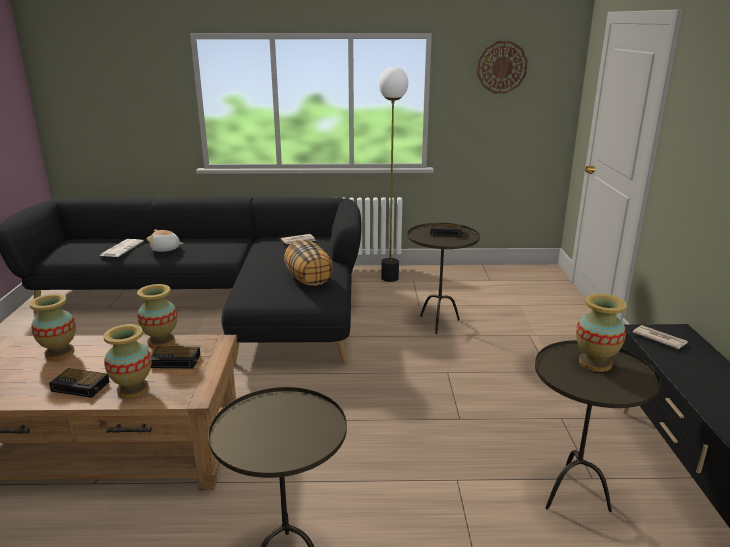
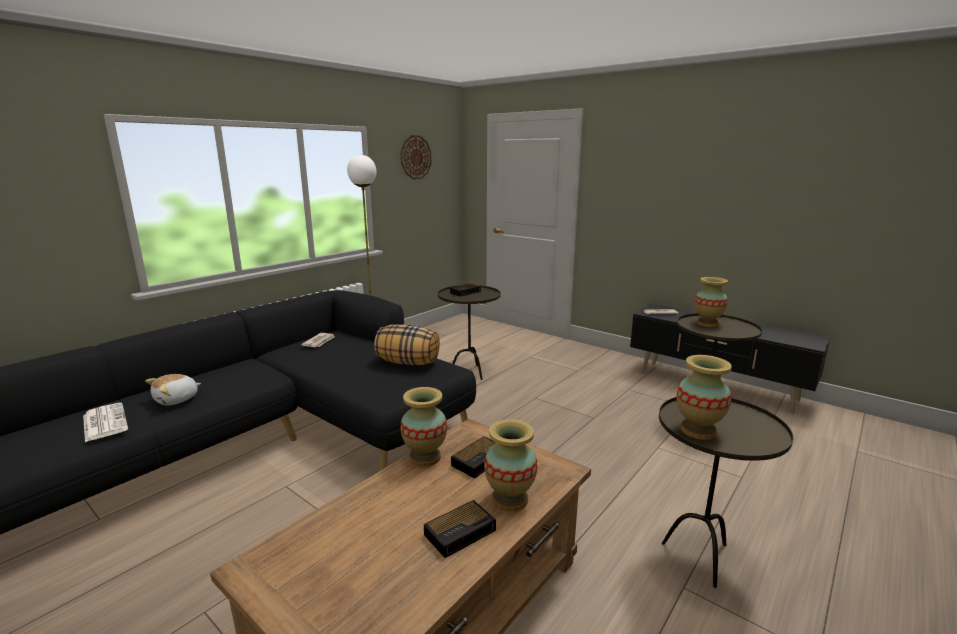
camera: 50 degrees left, 5 degrees down
vase [29,294,76,360] -> vase moved to [677,355,732,440]

